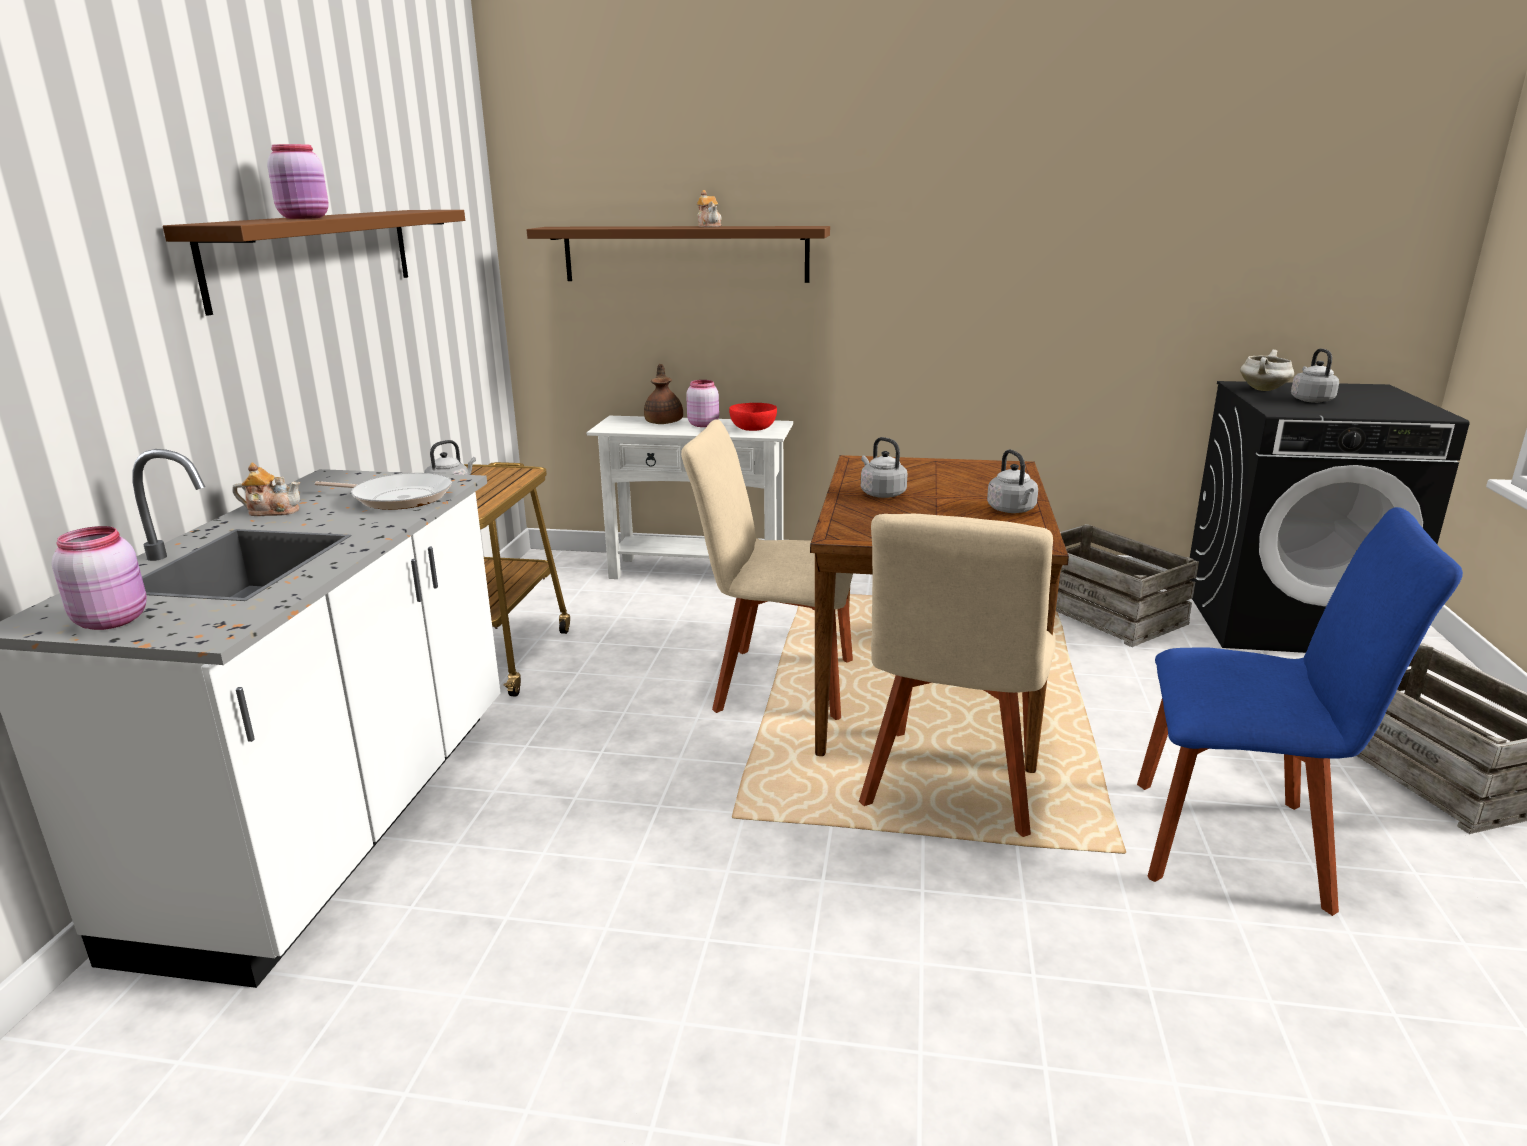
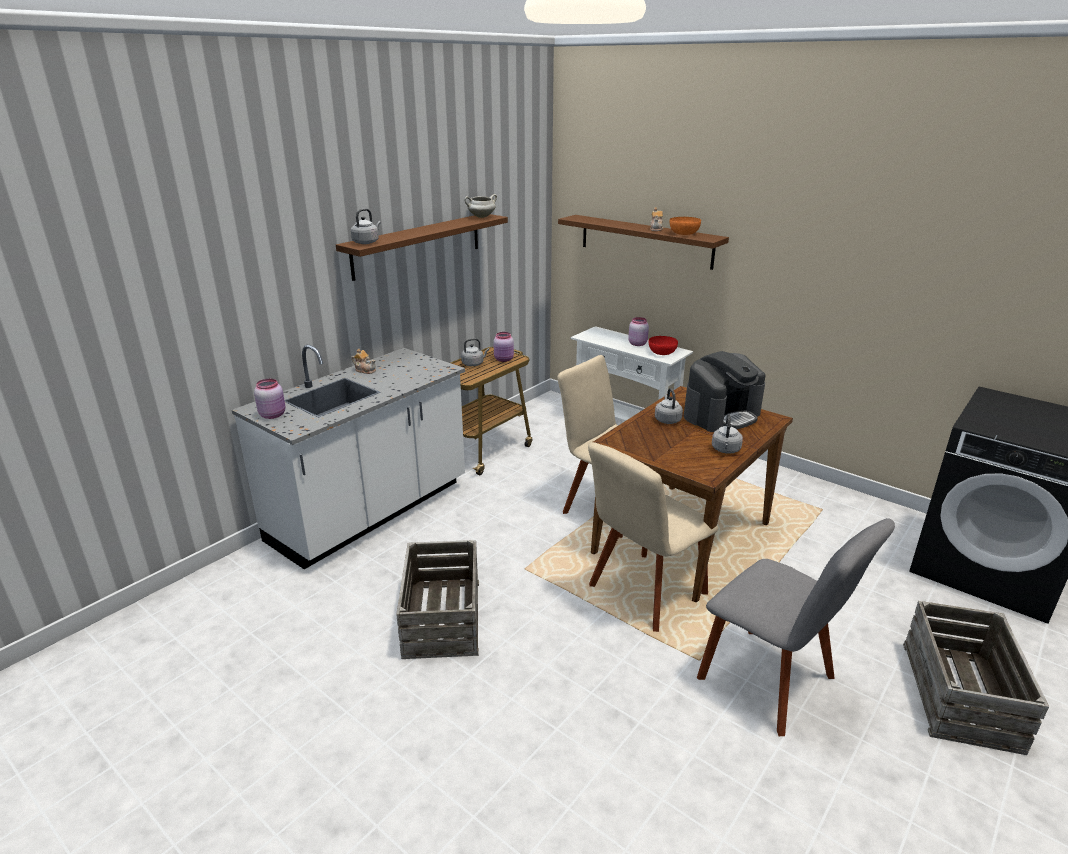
camera: 30 degrees right, 5 degrees up
pink jar [267,144,329,219] -> pink jar moved to [493,332,514,362]
frying pan [315,473,452,510] -> none
brown teapot [644,364,683,424] -> none
crate [1056,524,1199,647] -> crate moved to [396,540,479,659]
blue chair [1137,507,1463,916] -> grey chair [697,518,895,736]
white cooking pot [1240,350,1294,391] -> white cooking pot moved to [464,194,497,218]
grey kettle [1291,348,1339,403] -> grey kettle moved to [351,209,381,244]
none -> orange bowl [670,217,701,235]
none -> coffee machine [684,351,766,432]

